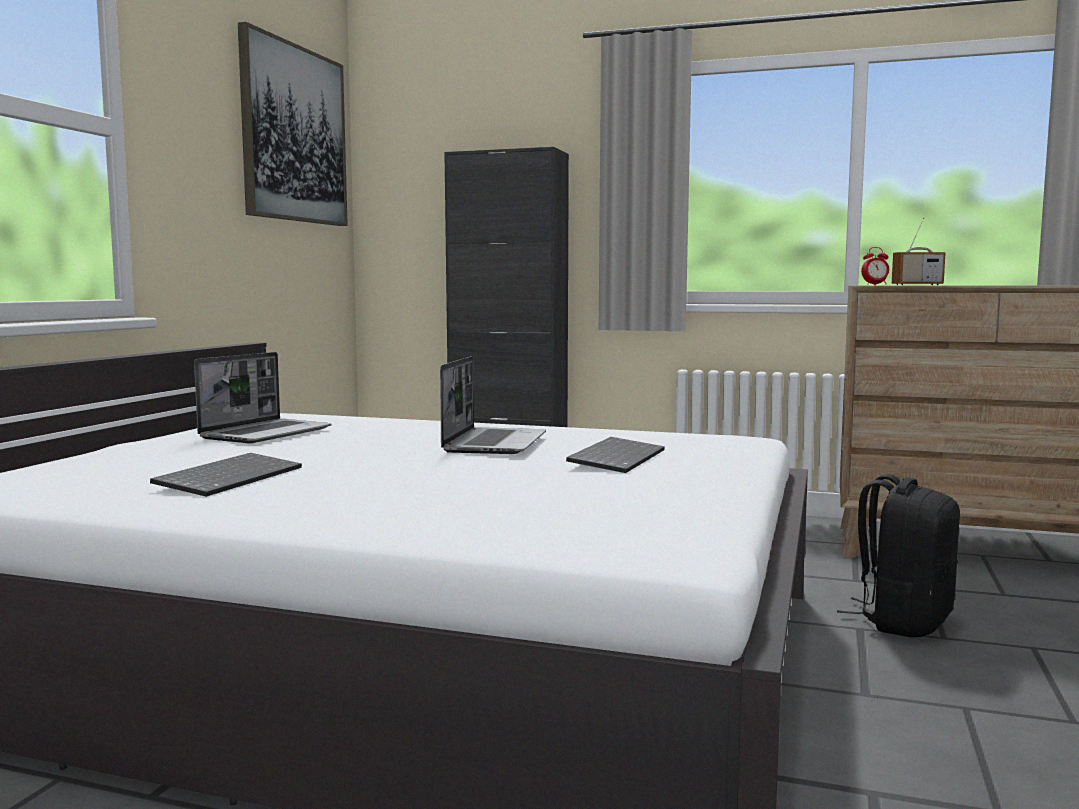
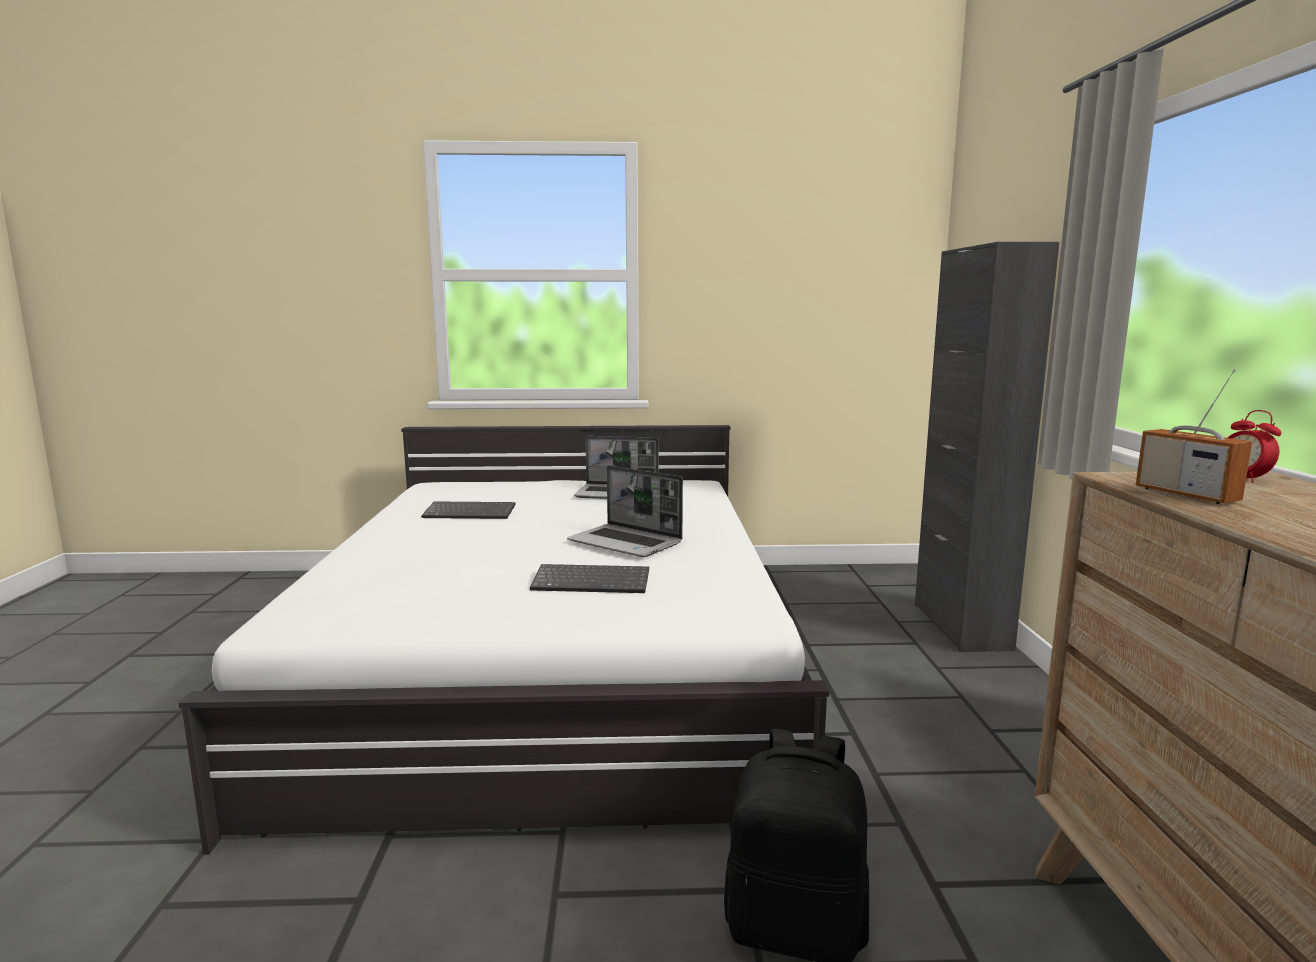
camera: 70 degrees right, 5 degrees up
picture [238,22,348,226] -> none
laptop [440,356,546,454] -> laptop turned 45 degrees clockwise [567,465,683,557]

